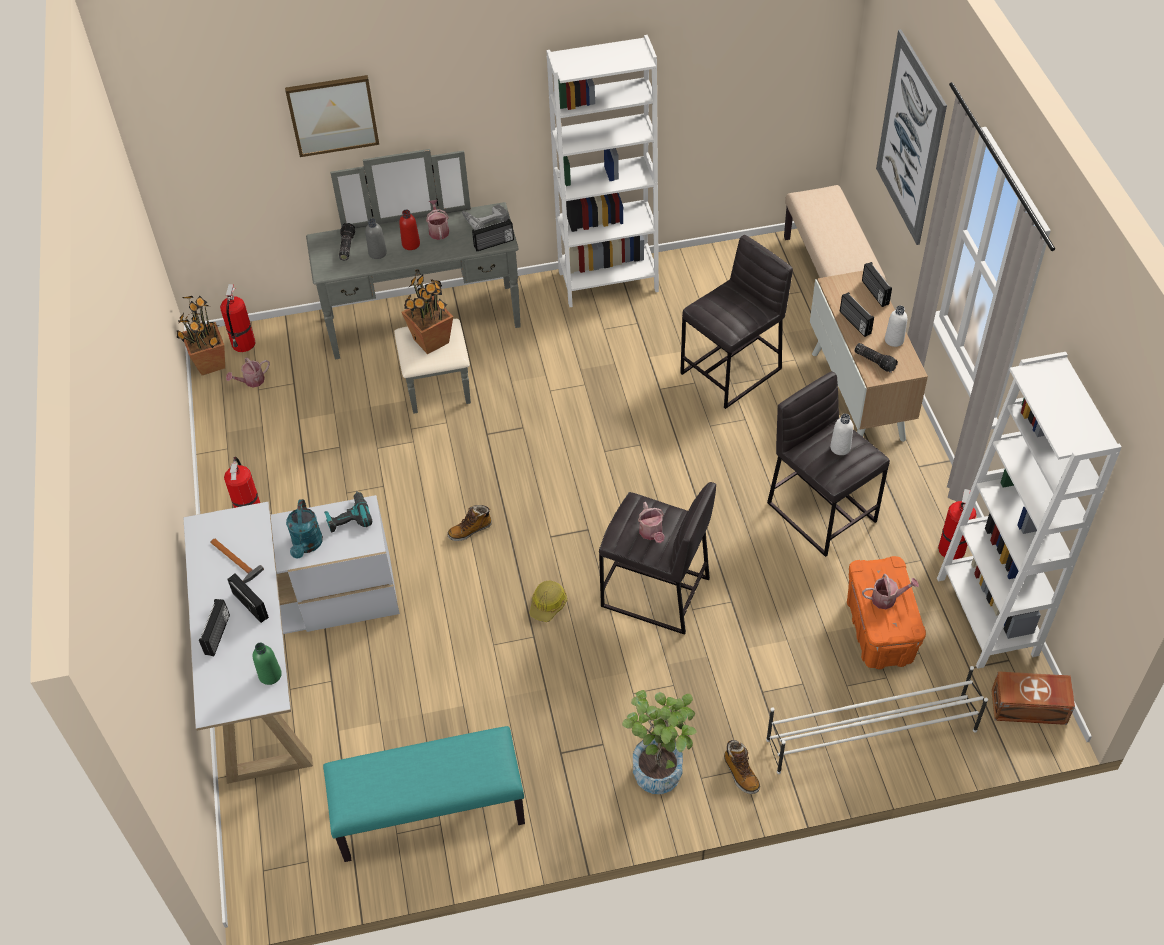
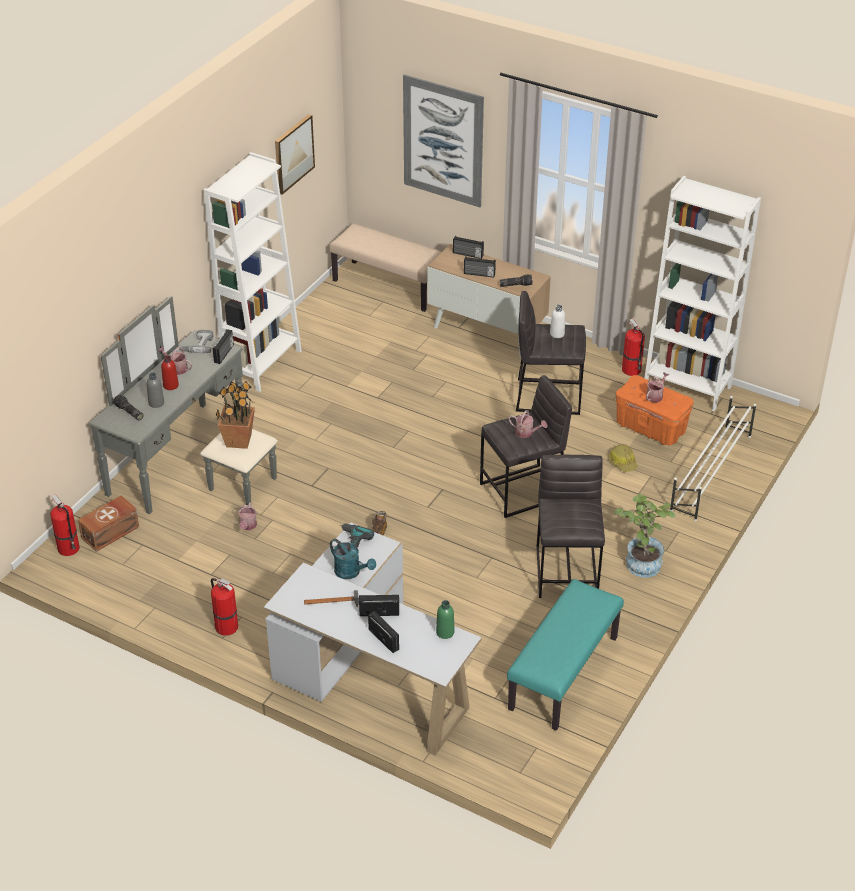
camera: 50 degrees left, 10 degrees down
potted plant [177,296,225,375] -> none
watering can [226,358,270,388] -> watering can moved to [237,503,257,530]
picture [285,75,379,157] -> picture moved to [275,114,315,195]
hard hat [530,581,567,622] -> hard hat moved to [609,444,638,472]
grey stool [680,235,793,409] -> grey stool moved to [536,455,605,598]
boot [724,740,760,794] -> none
white bottle [885,305,907,347] -> none
brown storage box [991,671,1075,725] -> brown storage box moved to [78,495,139,552]

